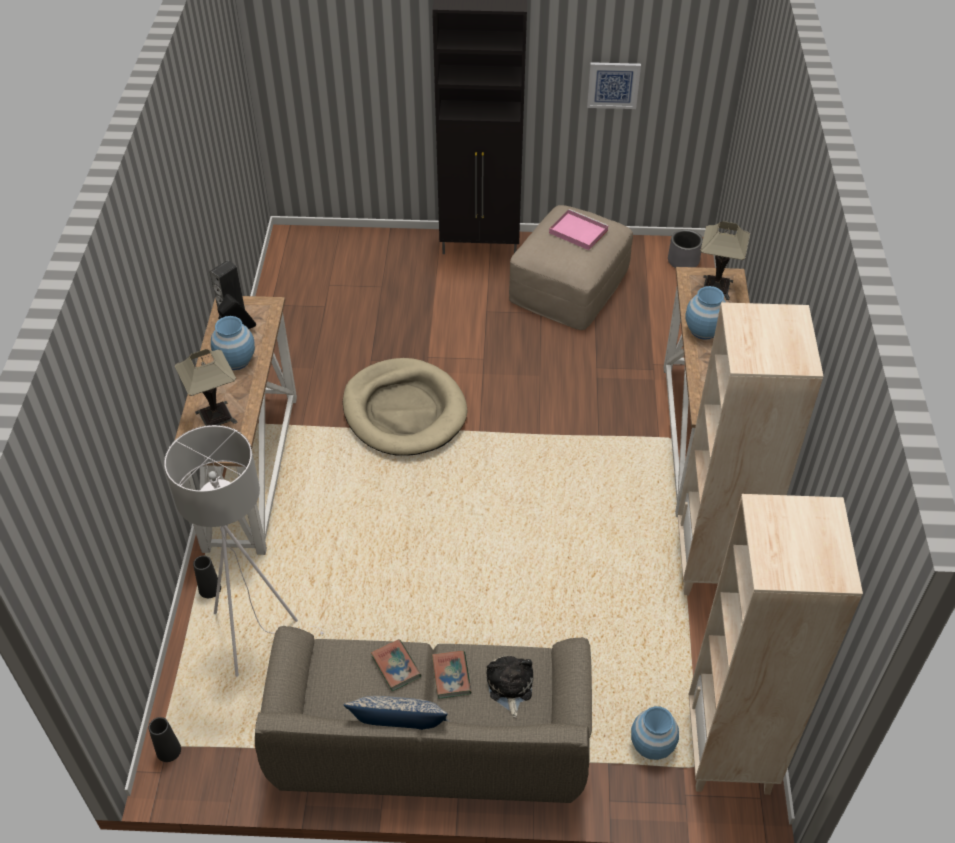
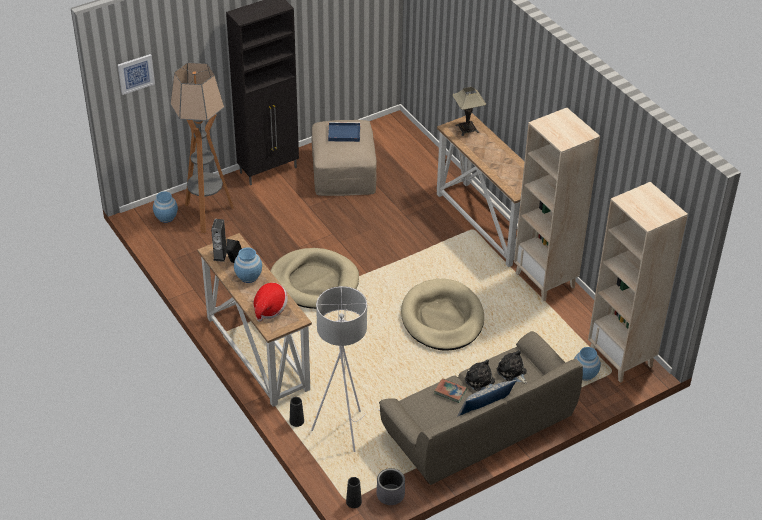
camera: 35 degrees left, 5 degrees down
table lamp [175,349,238,426] -> hat [253,283,288,322]
book [432,651,471,699] -> plush toy [465,359,495,391]
pink tray [549,209,609,250] -> blue tray [328,122,360,142]
picture [587,62,641,109] -> picture moved to [118,54,155,95]
grey planter [668,229,703,268] -> grey planter moved to [377,468,405,505]
blue vase [685,286,726,340] -> blue vase moved to [153,191,178,223]
none -> floor lamp [170,62,234,233]
none -> beige dog bed [401,278,484,351]

